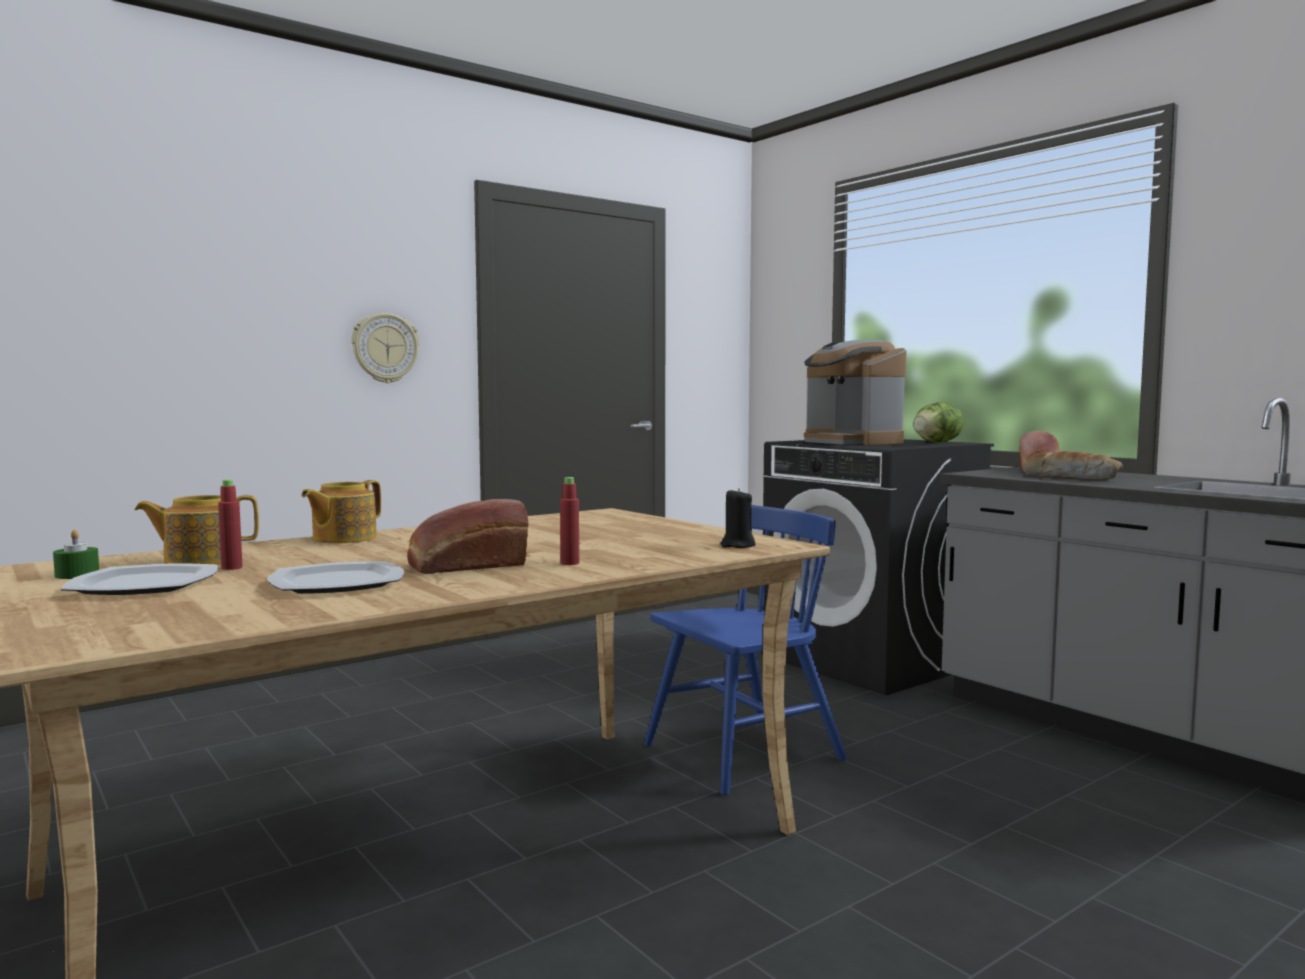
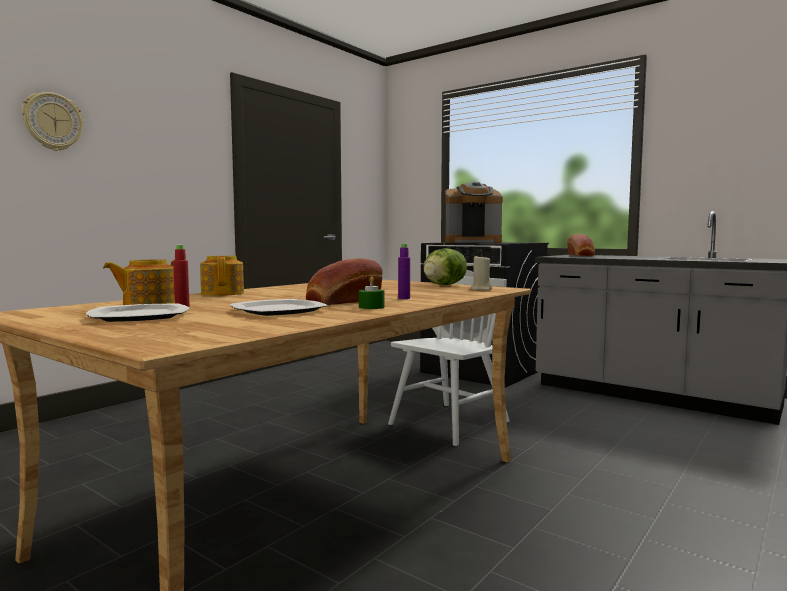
camera: 15 degrees left, 0 degrees up
green candle [53,530,99,579] -> green candle moved to [359,276,385,309]
teapot [301,480,381,543] -> teapot turned 150 degrees clockwise [200,256,244,296]
wall clock [351,313,419,383] -> wall clock moved to [21,92,83,151]
red bottle [560,477,579,565] -> purple bottle [398,244,410,299]
blue chair [644,505,847,795] -> white chair [388,276,510,446]
black candle [720,488,755,548] -> beige candle [470,254,492,290]
coffee machine [804,340,907,445] -> coffee machine turned 45 degrees counterclockwise [445,182,503,243]
lettuce [913,402,964,443] -> lettuce moved to [423,248,467,285]
bread [1024,451,1123,480] -> none

